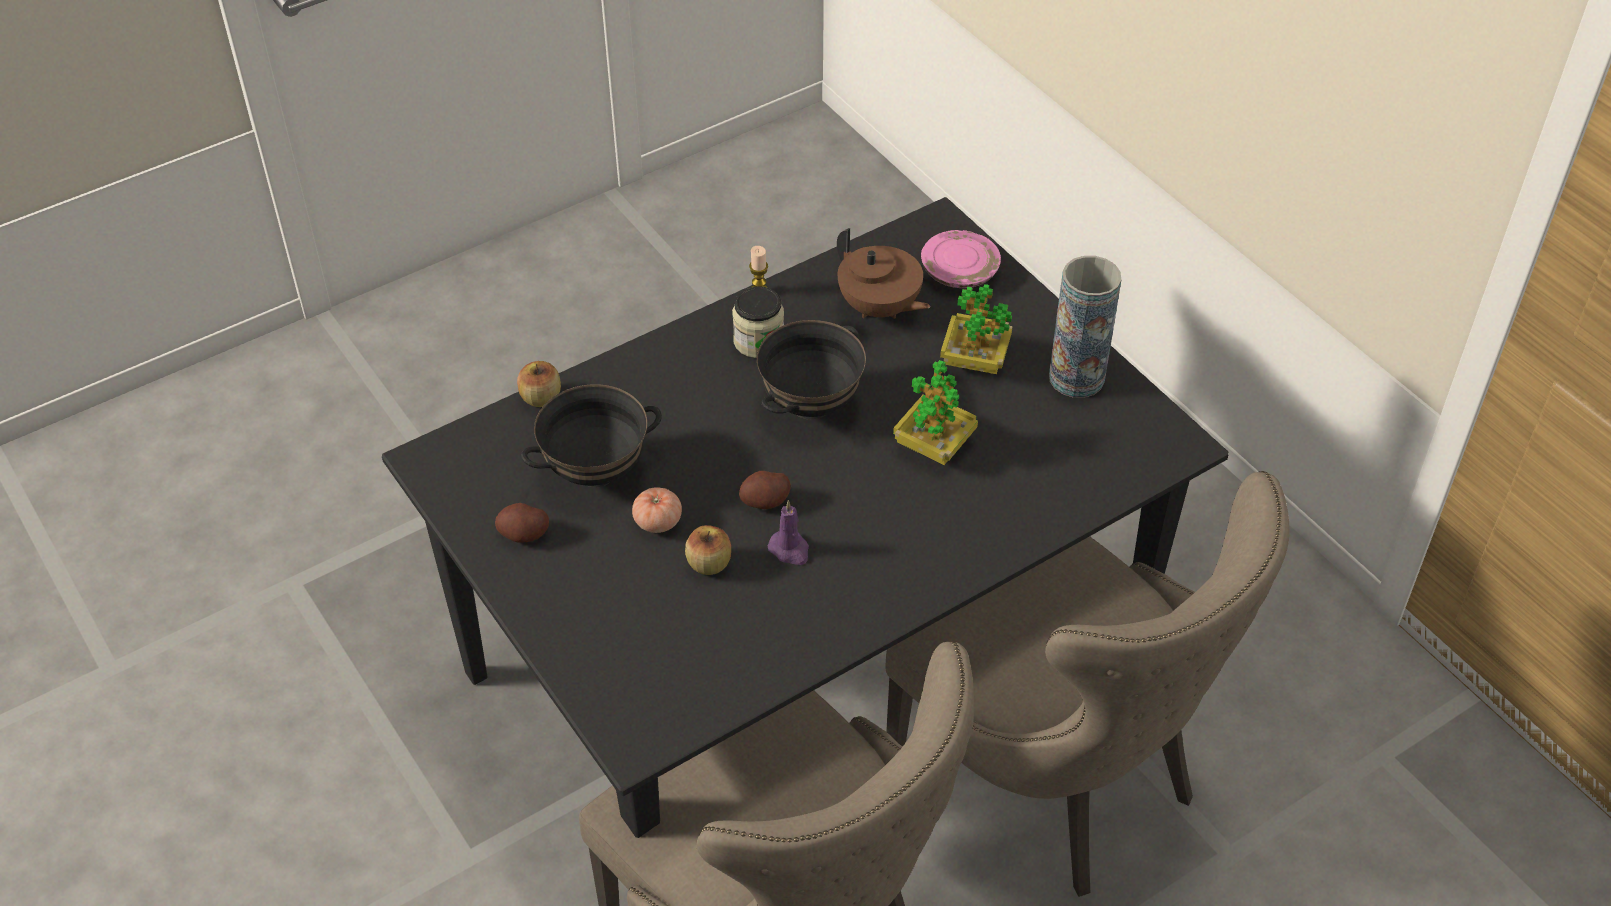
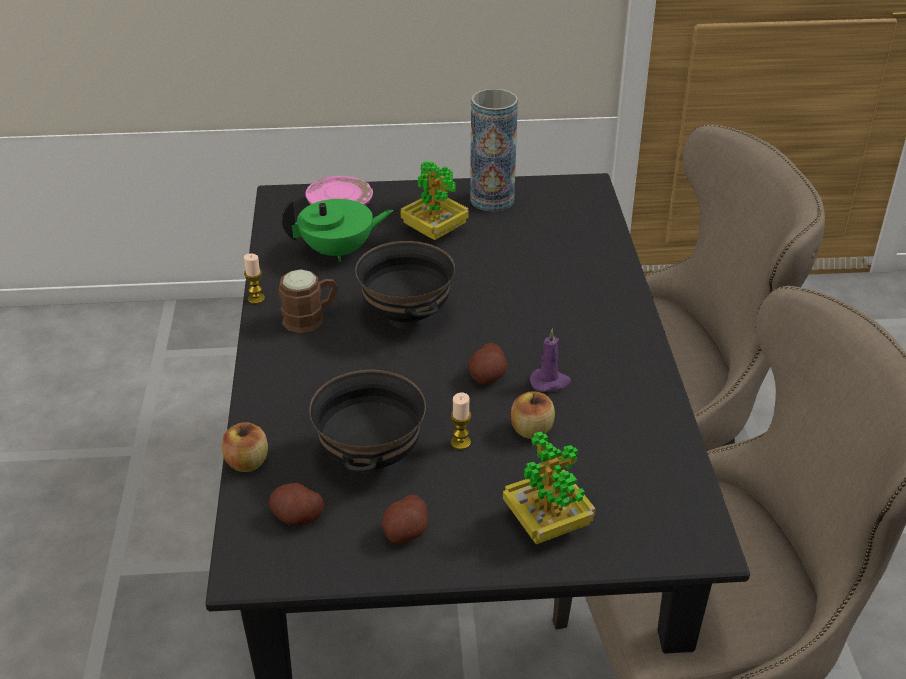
camera: 60 degrees left, 10 degrees down
tomato [632,487,682,533] -> candle [451,393,471,450]
jar [732,286,784,358] -> brown mug [279,269,339,333]
brown teapot [837,228,930,319] -> green teapot [282,199,393,262]
potted plant [893,360,978,465] -> potted plant moved to [503,432,596,544]
none -> potato [269,483,324,525]

